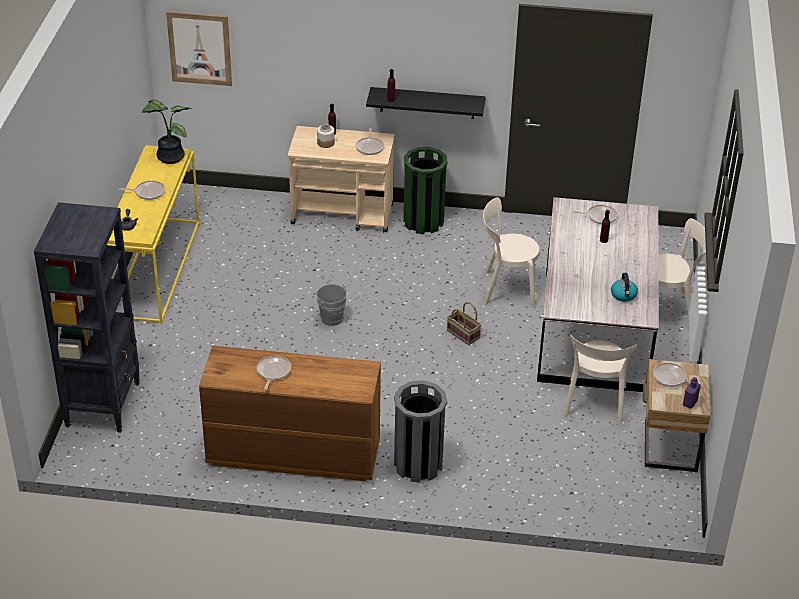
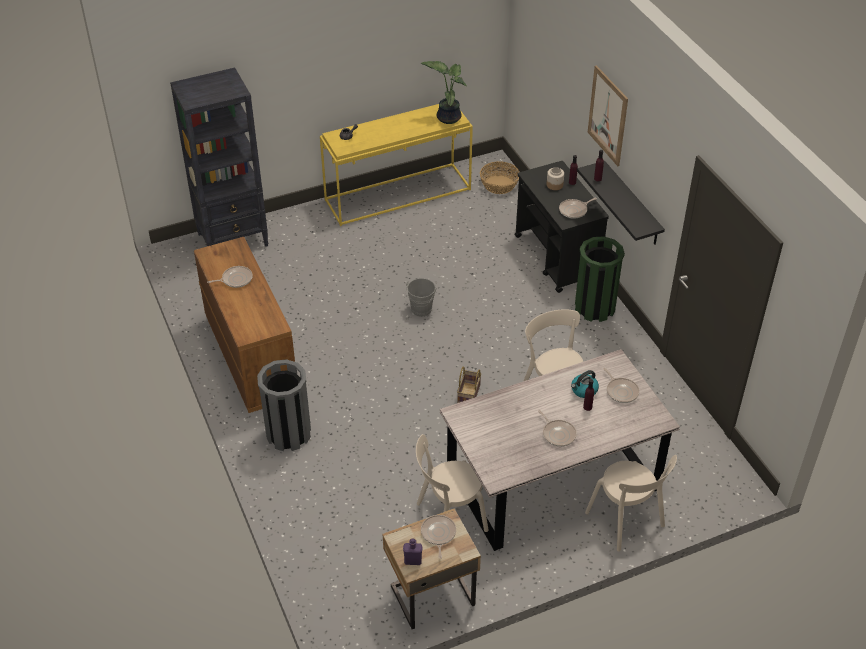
camera: 60 degrees right, 5 degrees up
frying pan [119,180,165,200] -> frying pan moved to [538,410,577,447]
picture [166,12,232,86] -> picture moved to [588,65,628,166]
beige cart [288,126,395,233] -> black cart [515,161,609,293]
kettle [611,273,638,302] -> kettle moved to [571,370,599,398]
none -> basket [480,161,519,194]

